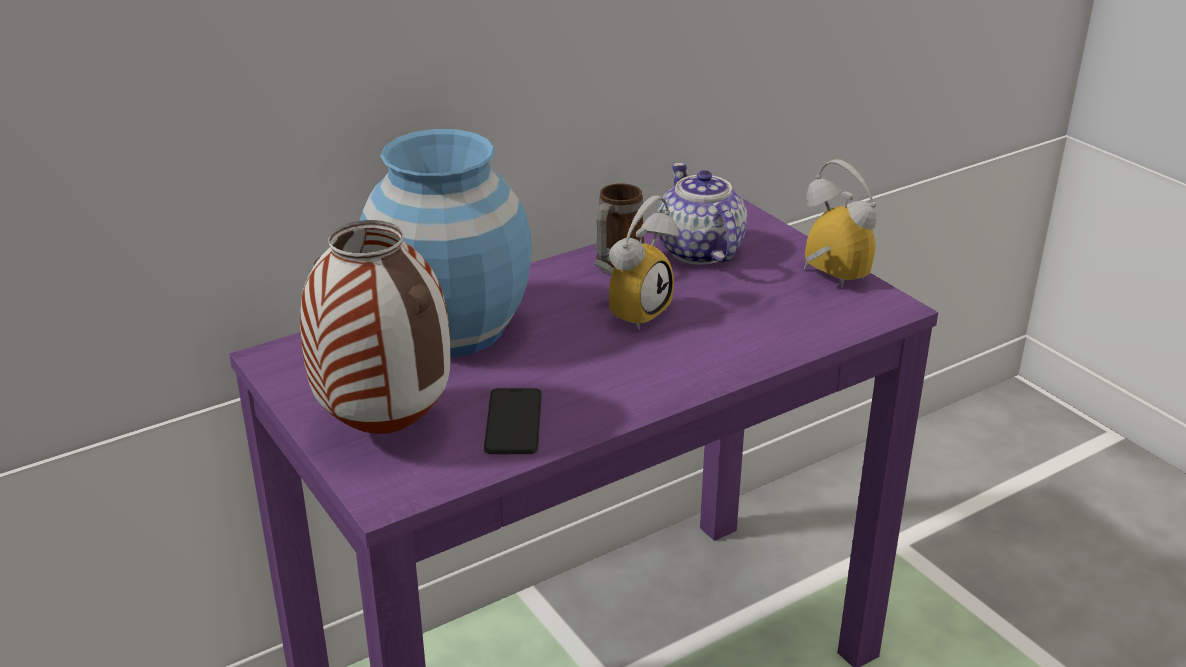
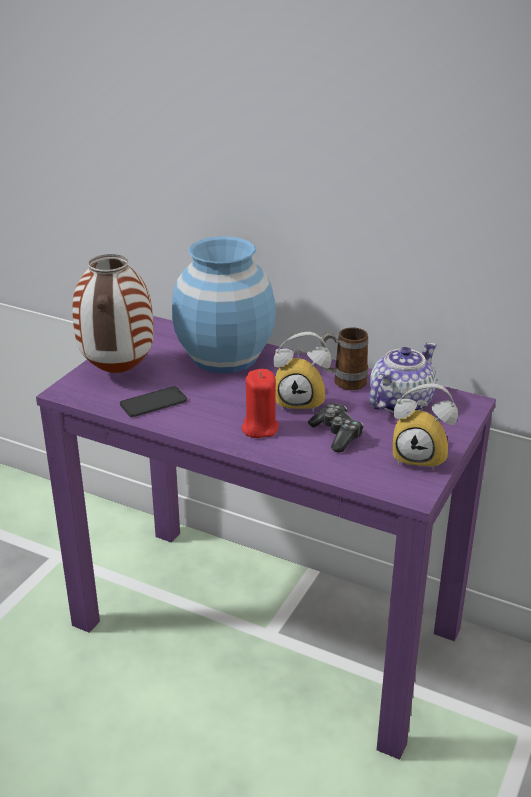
camera: 60 degrees right, 0 degrees up
alarm clock [804,159,877,287] -> alarm clock turned 90 degrees clockwise [393,384,458,471]
none -> red candle [241,369,279,438]
none -> game controller [308,403,364,452]

